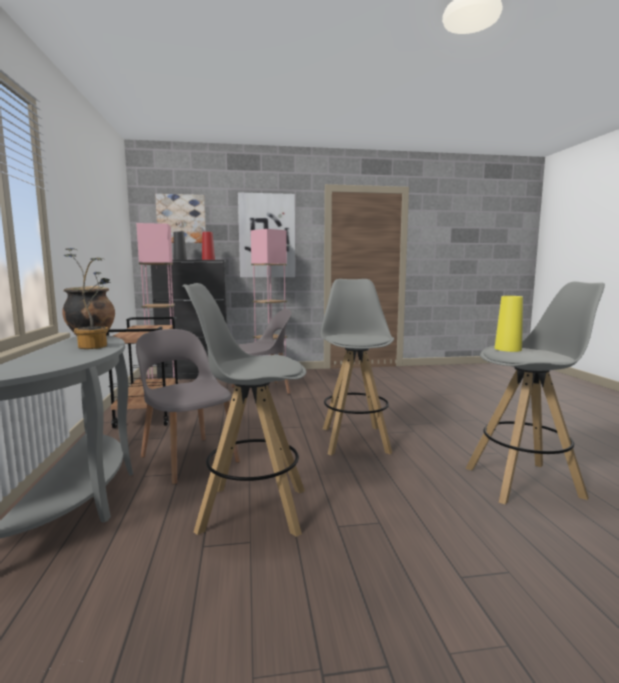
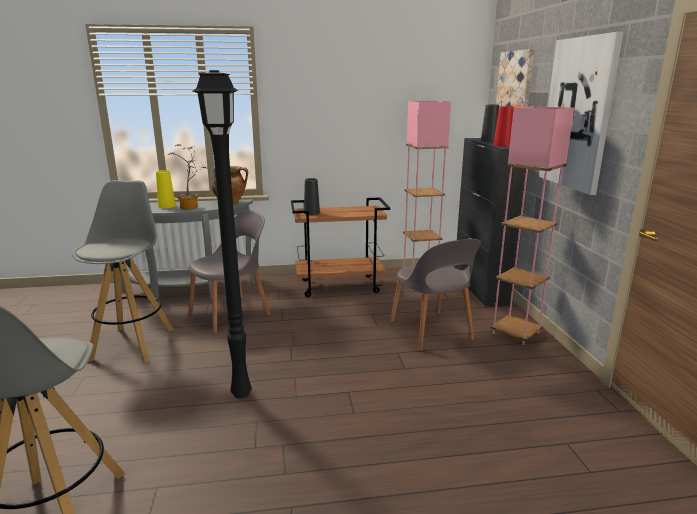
camera: 90 degrees right, 10 degrees up
grey stool [321,279,394,455] -> black floor lamp [192,70,252,398]
yellow vase [495,296,523,352] -> yellow vase moved to [156,170,176,208]
none -> black vase [304,178,320,215]

